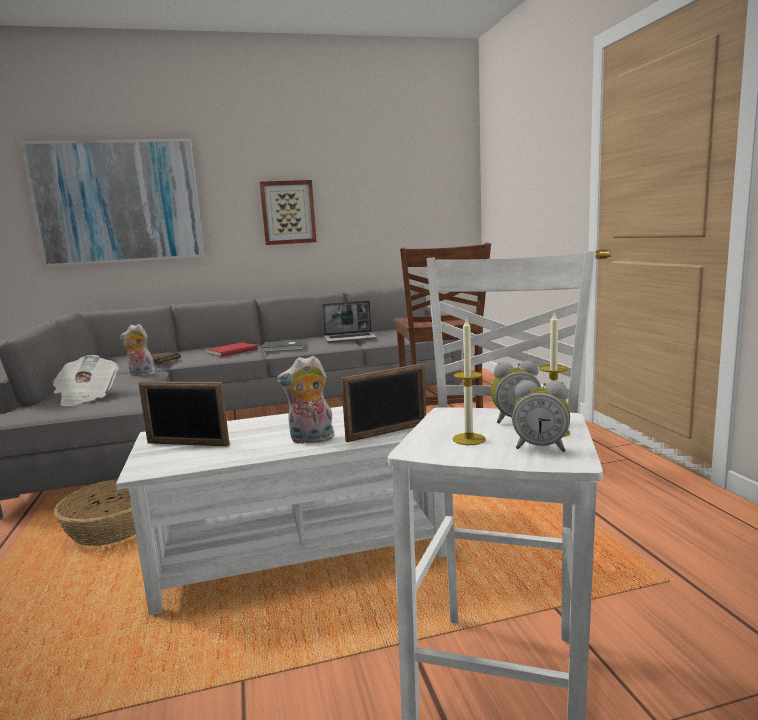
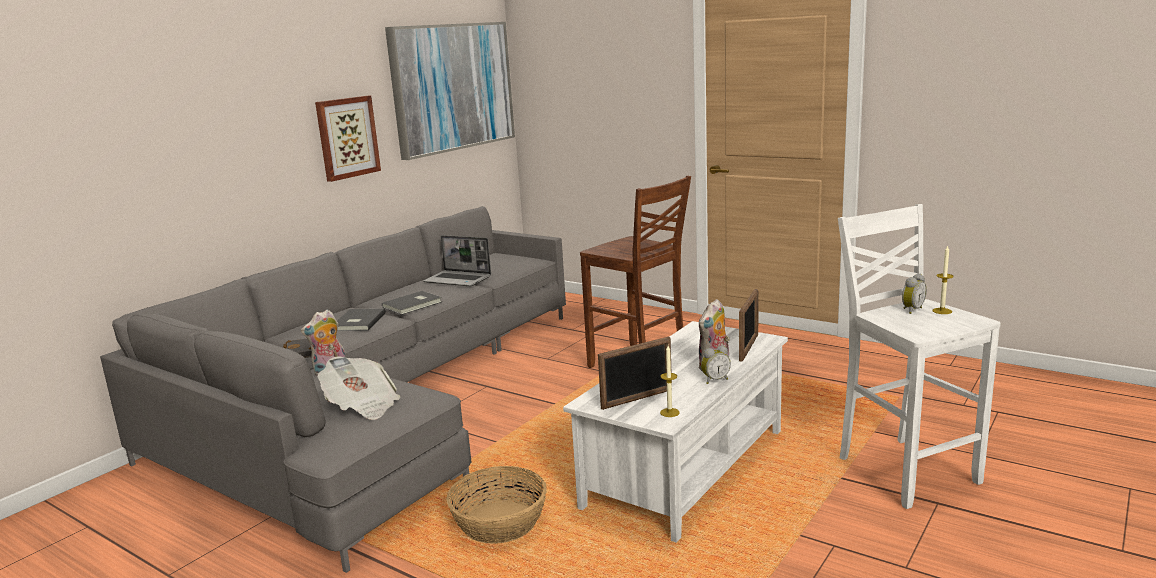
camera: 40 degrees left, 5 degrees up
picture [20,139,206,267] -> picture moved to [385,22,515,160]
red book [206,342,258,357] -> grey book [337,308,386,331]
laptop [322,300,377,343] -> laptop turned 75 degrees clockwise [423,235,491,286]
candle [453,317,486,445] -> candle moved to [660,345,680,417]
alarm clock [512,380,570,452] -> alarm clock moved to [701,345,731,384]

